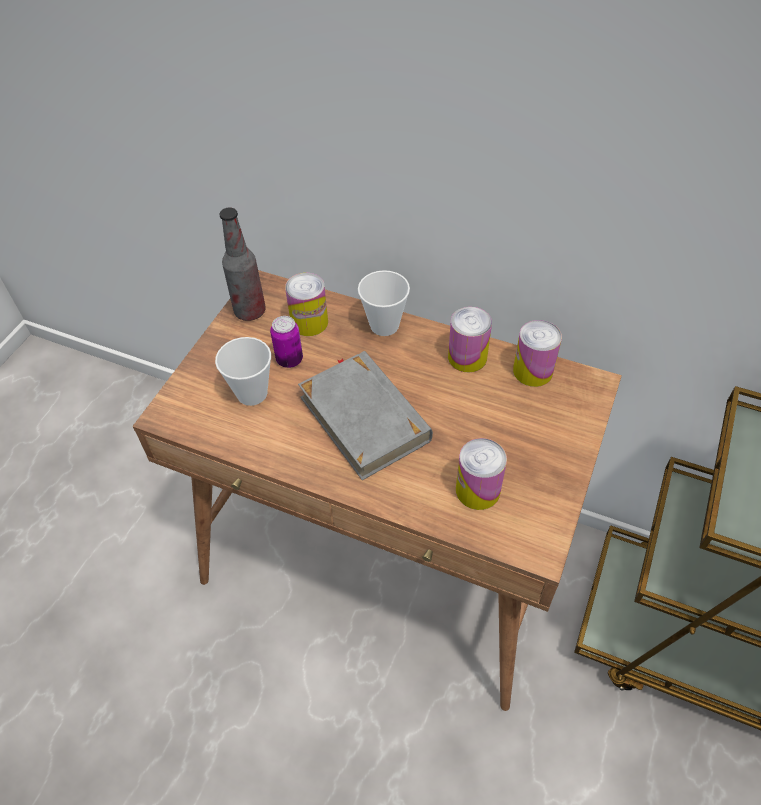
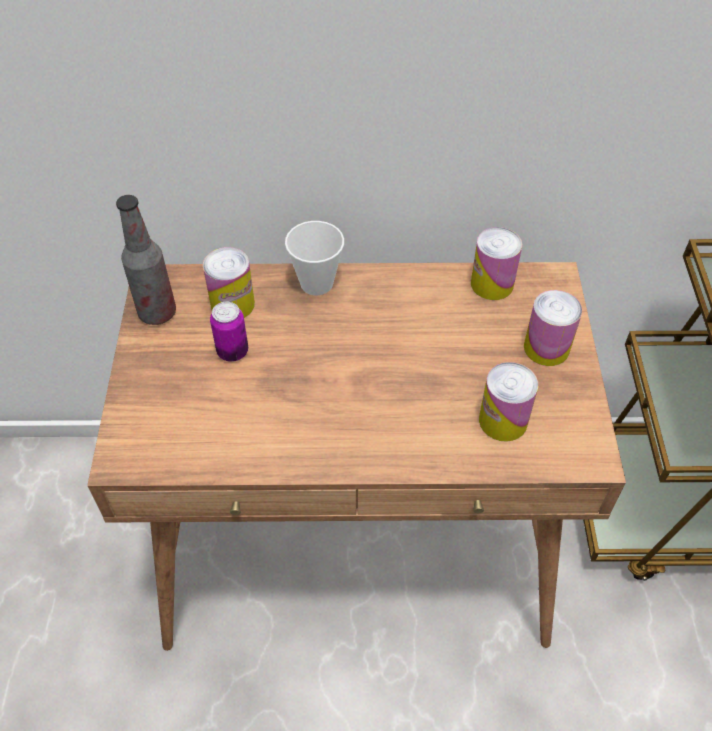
camera: 25 degrees left, 0 degrees up
cup [215,337,271,406] -> none
grey book [298,351,433,480] -> none
can [448,307,492,372] -> can moved to [524,290,582,366]

